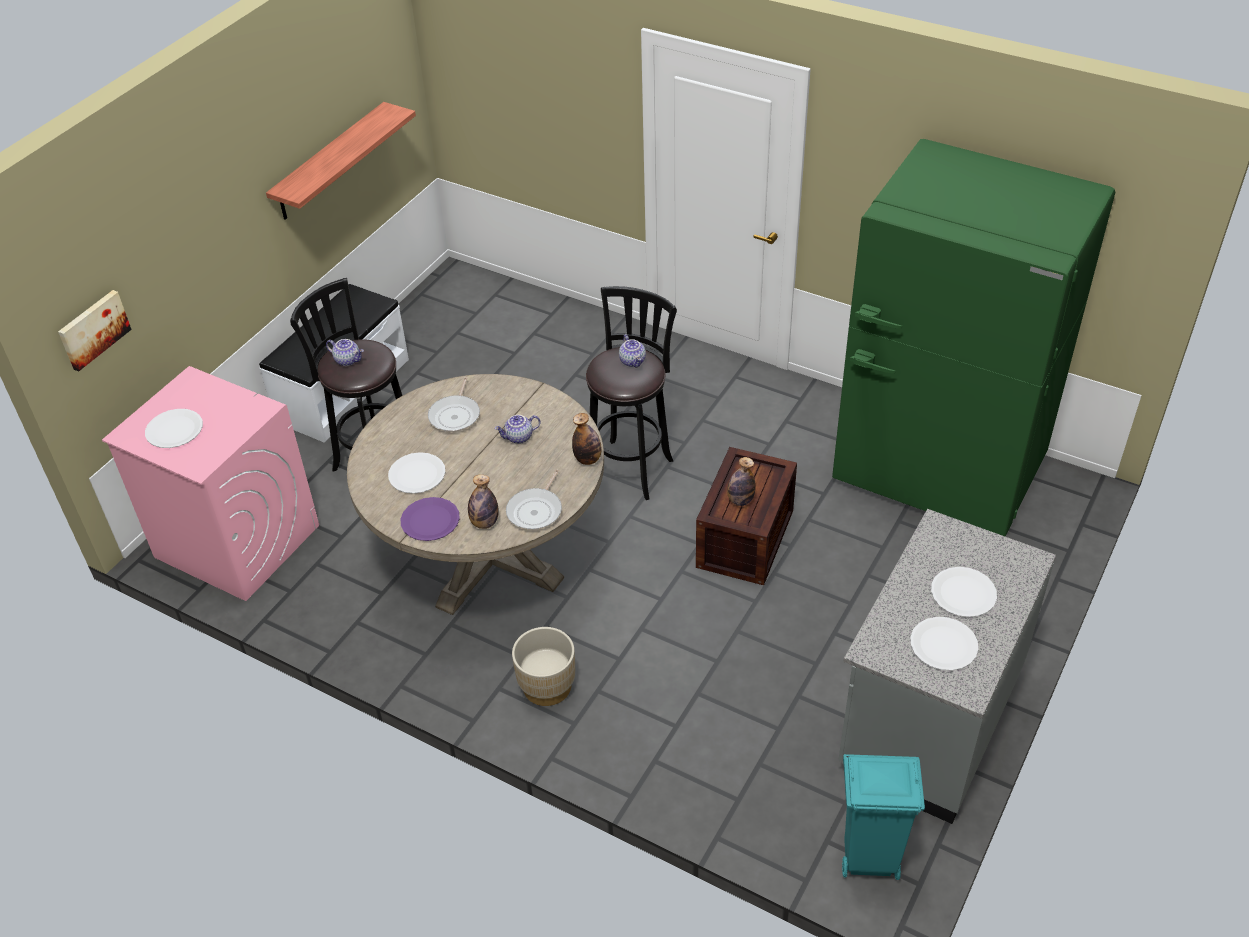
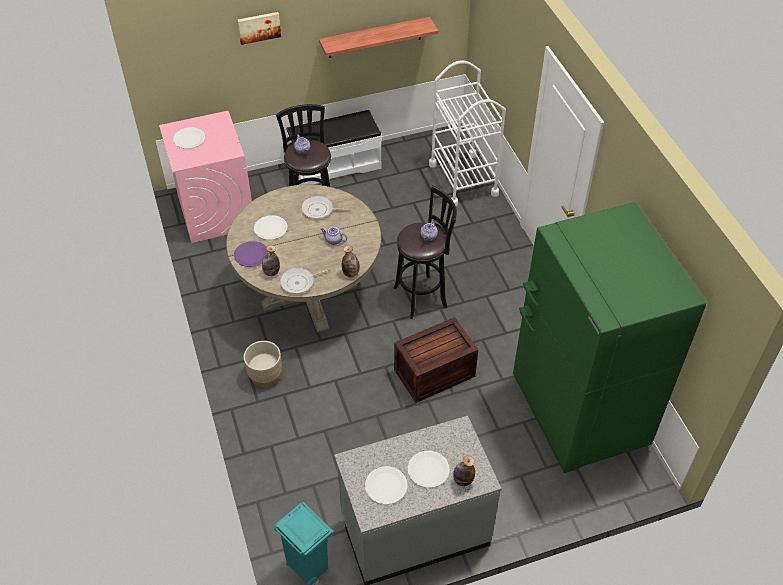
camera: 40 degrees right, 5 degrees up
picture [58,290,132,372] -> picture moved to [237,12,281,45]
frying pan [428,377,480,432] -> frying pan turned 45 degrees clockwise [301,196,351,219]
bottle [727,457,756,506] -> bottle moved to [453,456,475,487]
none -> white cart [429,60,506,206]

